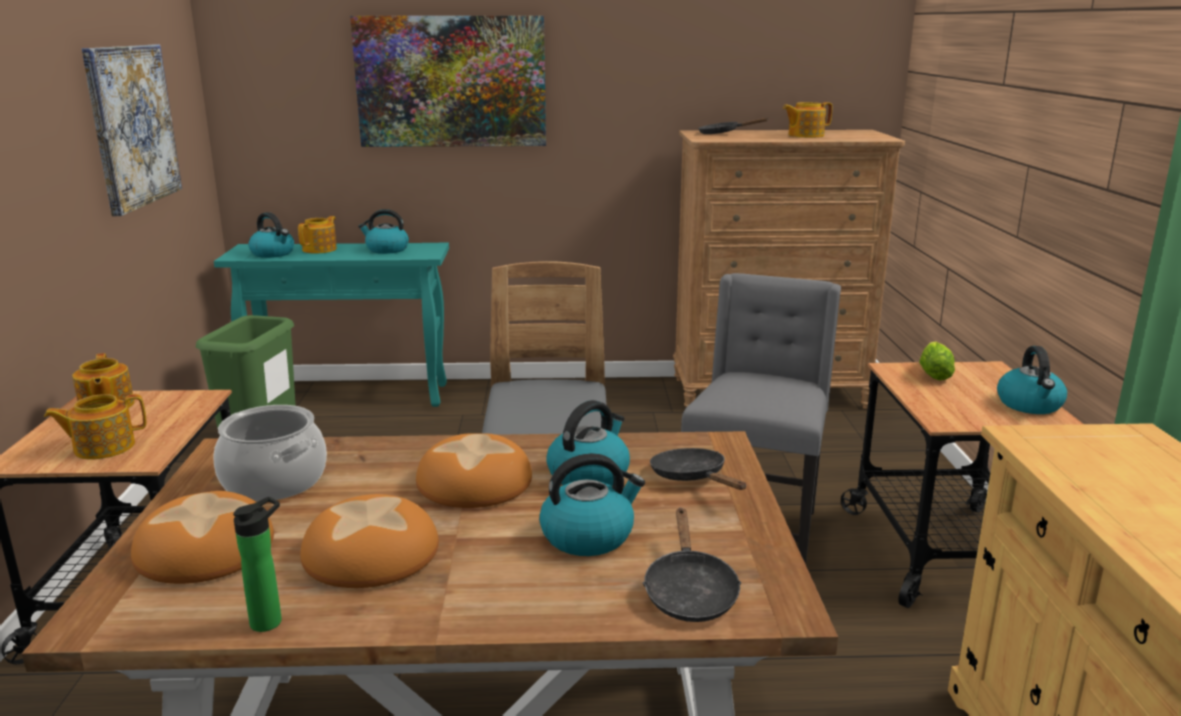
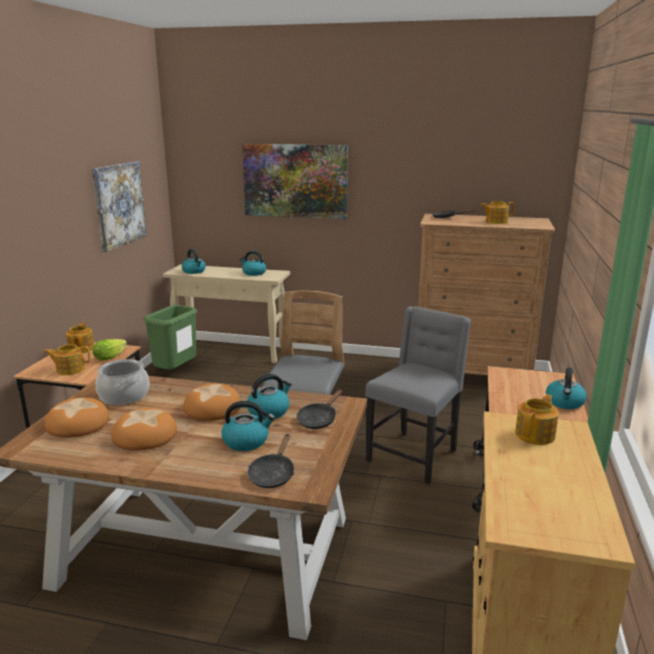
camera: 15 degrees right, 0 degrees up
turquoise console table [214,243,449,407] -> beige console table [163,264,290,363]
bottle [233,497,282,632] -> none
teapot [298,216,337,254] -> teapot moved to [515,394,559,445]
black frying pan [650,448,746,490] -> black frying pan turned 135 degrees counterclockwise [297,389,342,429]
lettuce [919,341,955,381] -> lettuce moved to [93,339,127,361]

